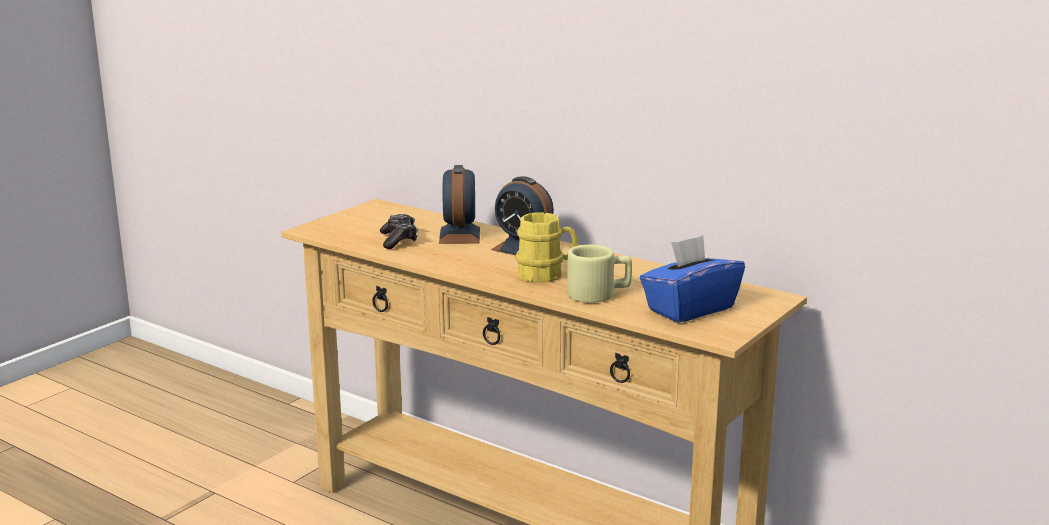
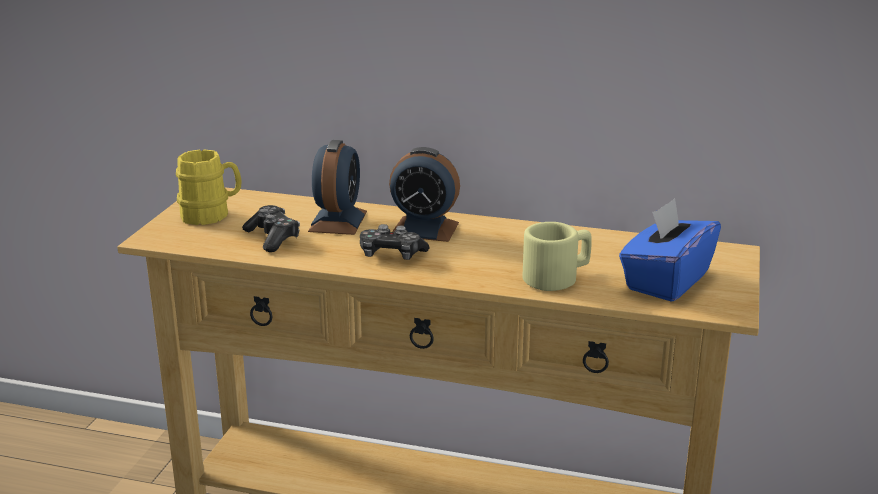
camera: 20 degrees left, 5 degrees up
alarm clock [439,165,480,244] -> alarm clock turned 150 degrees counterclockwise [308,140,367,235]
yellow mug [515,212,578,283] -> yellow mug moved to [176,149,242,225]
none -> game controller [360,224,429,260]

